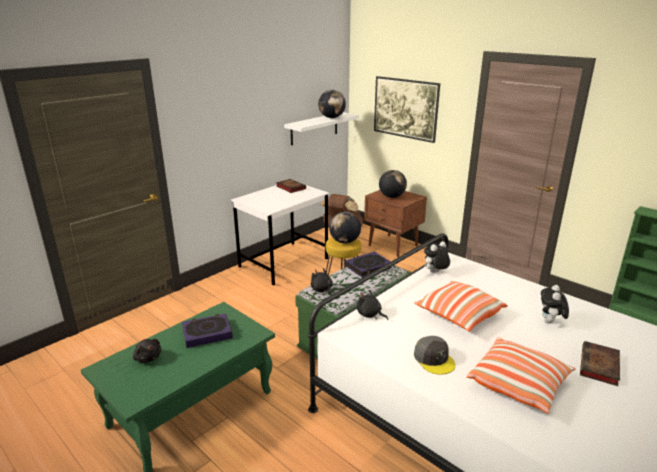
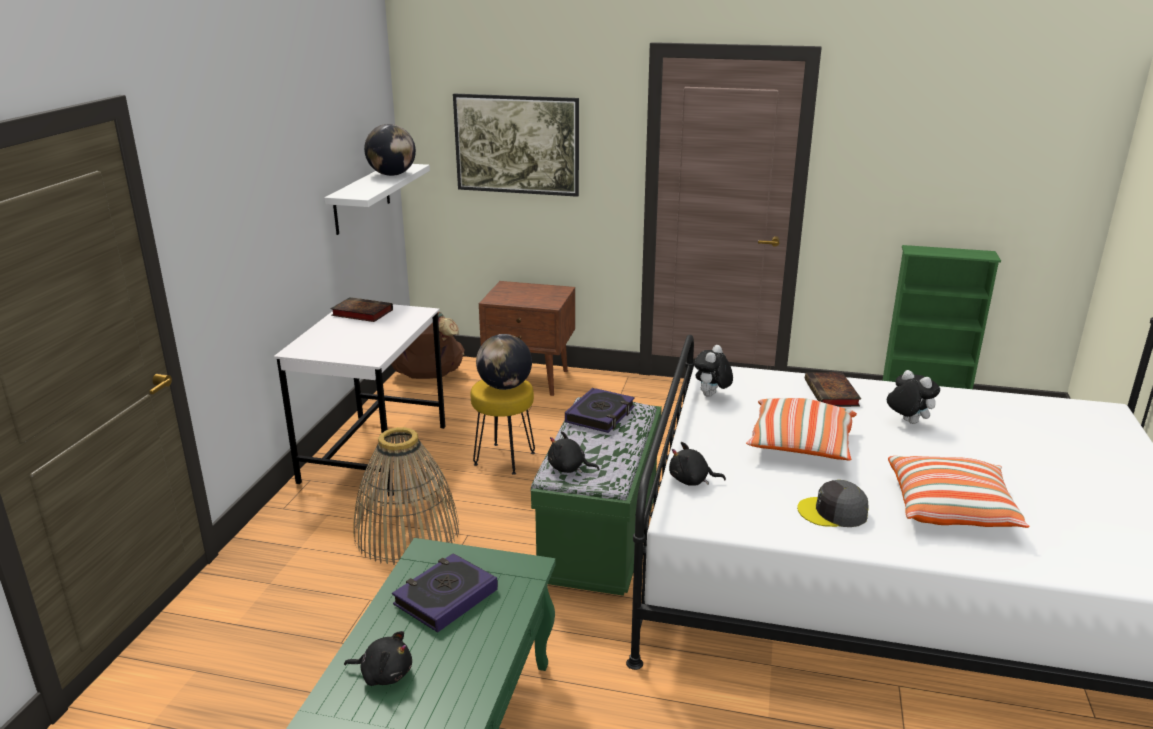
camera: 30 degrees left, 0 degrees up
globe [379,170,407,198] -> none
grey cap [414,336,455,375] -> grey cap turned 150 degrees clockwise [797,480,869,527]
plush toy [541,285,569,324] -> plush toy turned 150 degrees clockwise [887,370,940,424]
book [580,341,620,386] -> book moved to [805,372,861,407]
none -> basket [354,427,459,565]

